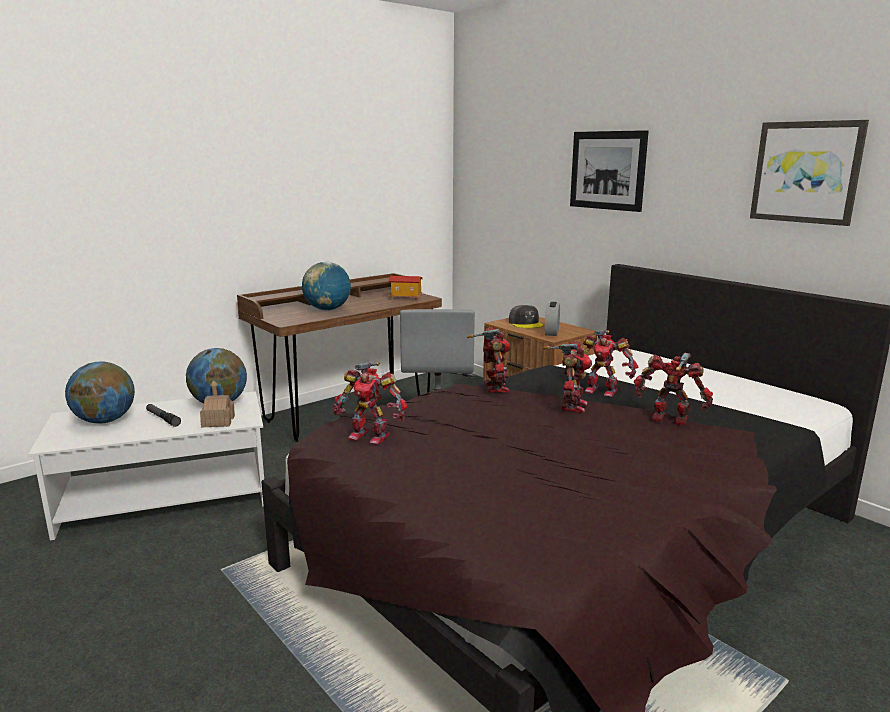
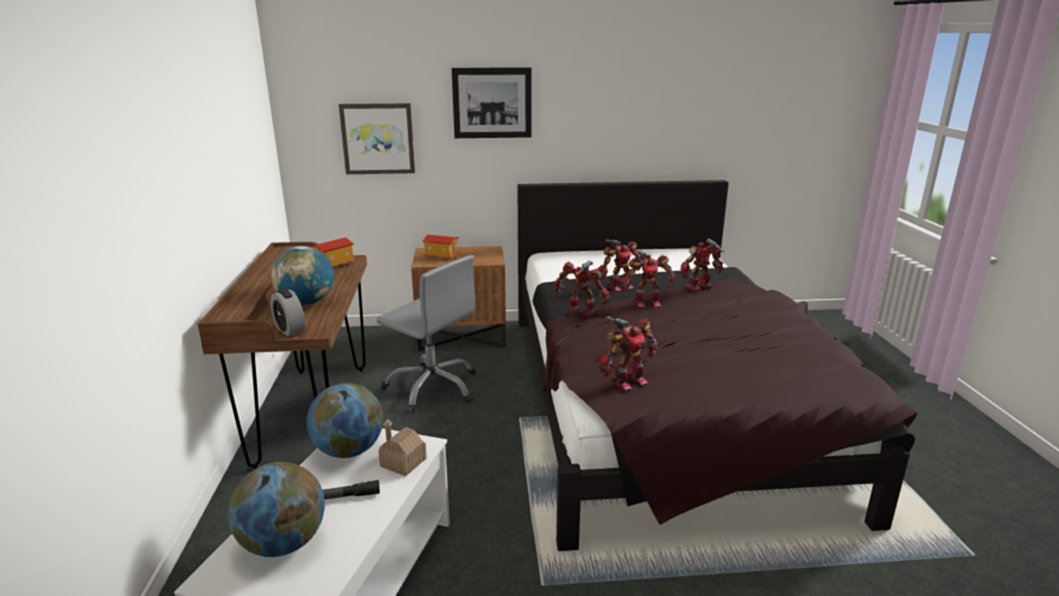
camera: 55 degrees left, 5 degrees up
grey cap [509,305,543,328] -> toy house [423,235,461,261]
toy robot [543,342,592,413] -> toy robot turned 120 degrees clockwise [620,250,677,308]
alarm clock [545,302,560,336] -> alarm clock moved to [270,289,305,337]
picture [750,120,869,226] -> picture moved to [339,103,415,174]

